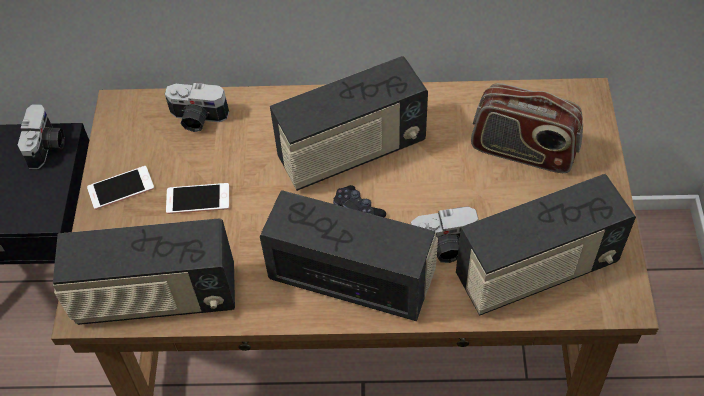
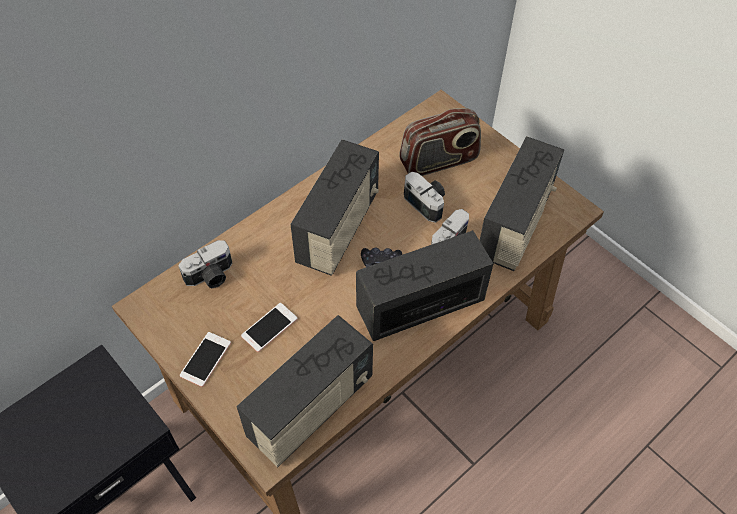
camera: 45 degrees left, 0 degrees up
camera [18,104,65,169] -> camera moved to [404,172,445,223]

